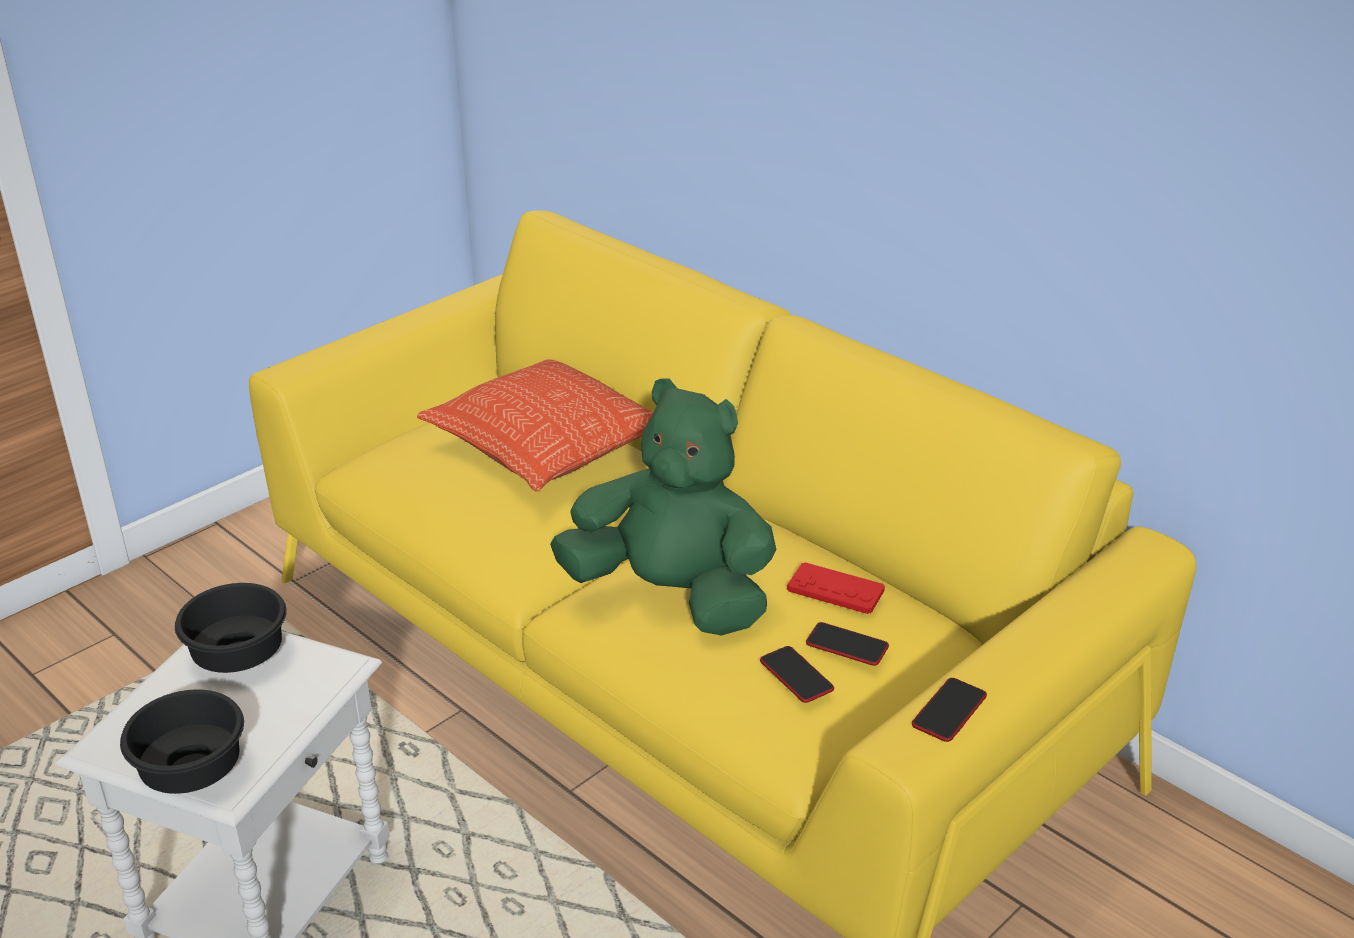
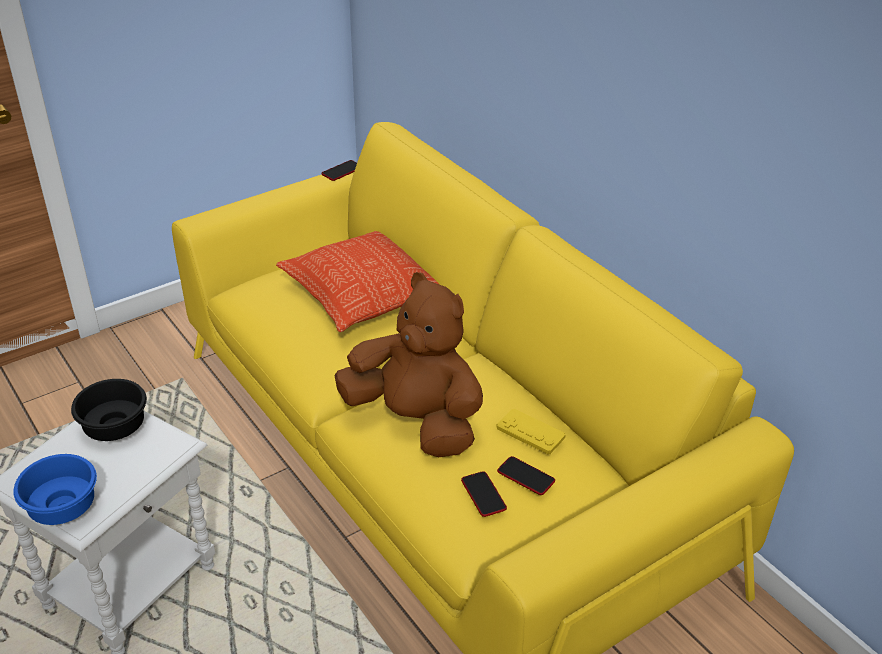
camera: 10 degrees right, 5 degrees up
black bowl [120,689,244,794] -> blue bowl [13,454,97,525]
green plush toy [550,378,776,635] -> brown plush toy [334,272,483,457]
red game controller [787,562,885,614] -> yellow game controller [496,409,566,454]
phone [912,678,987,742] -> phone moved to [321,160,357,181]

